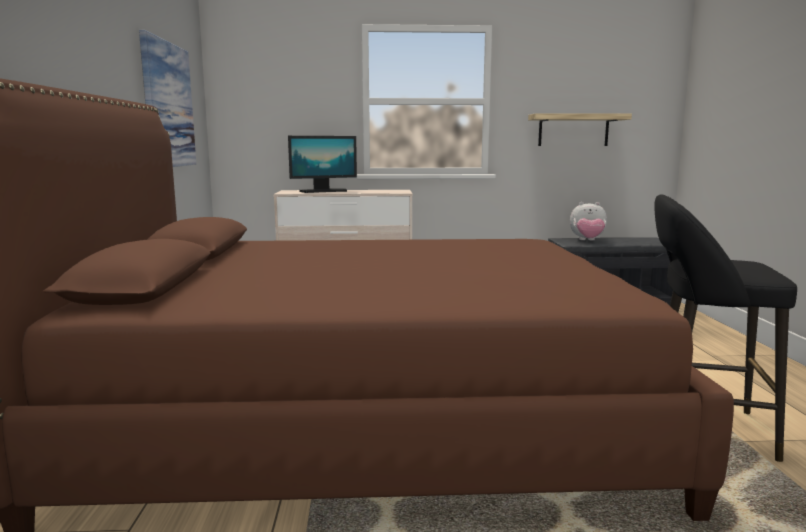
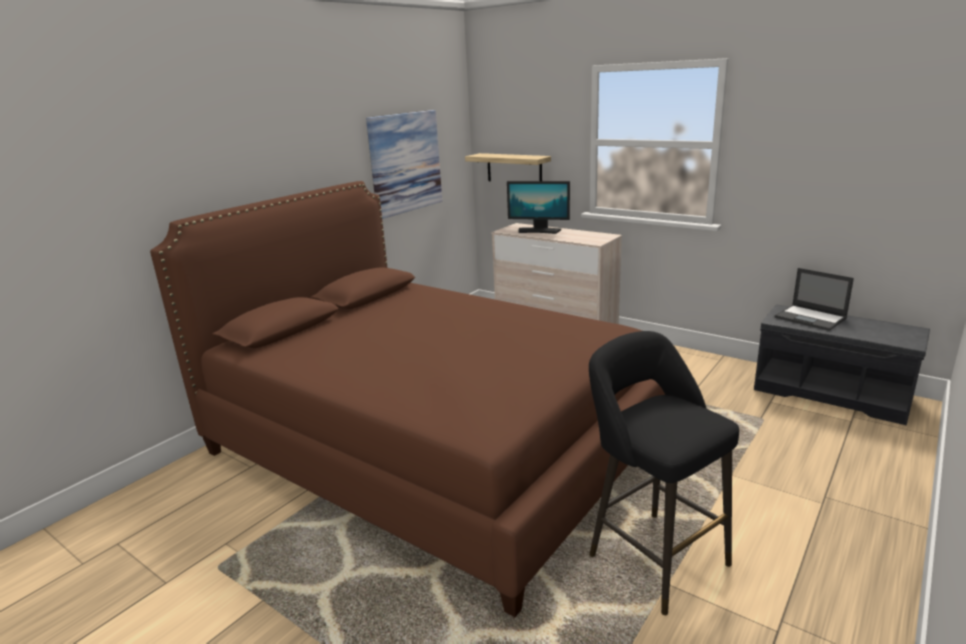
camera: 40 degrees right, 10 degrees up
shelf [528,113,632,146] -> shelf moved to [465,153,551,181]
plush toy [570,202,607,240] -> laptop [775,268,854,331]

